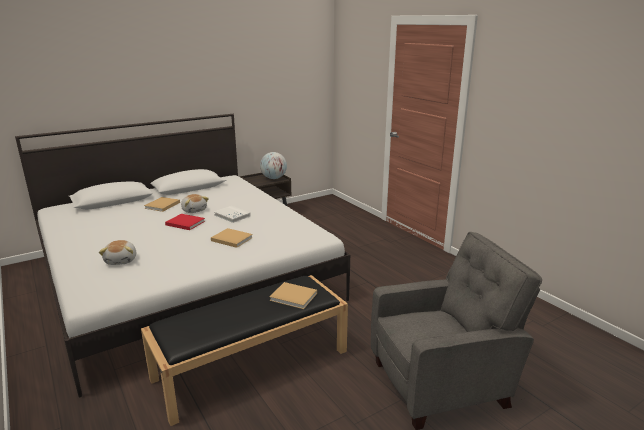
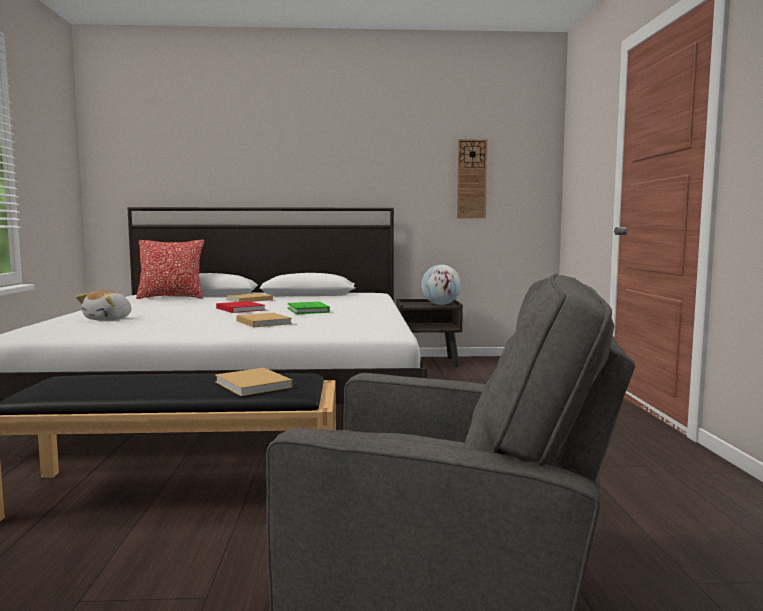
camera: 30 degrees right, 15 degrees down
plush toy [181,194,209,213] -> none
white book [214,206,251,223] -> green book [288,302,330,314]
none -> pillow [136,240,204,299]
none -> wall clock [457,139,488,219]

